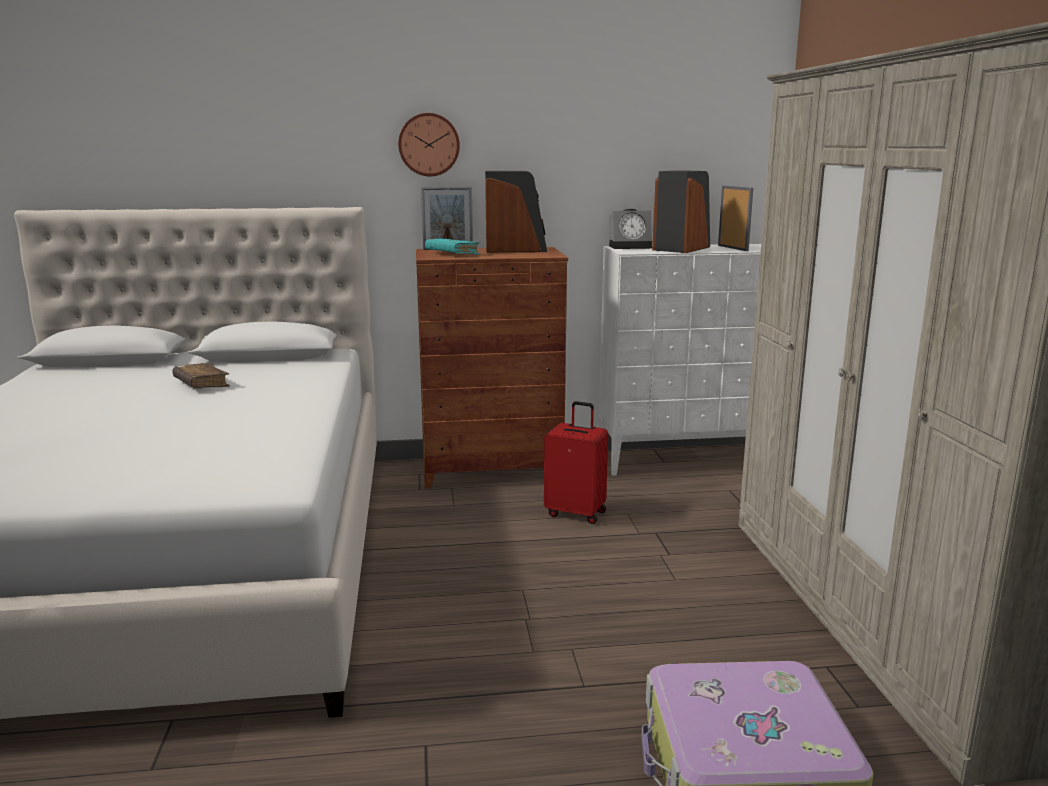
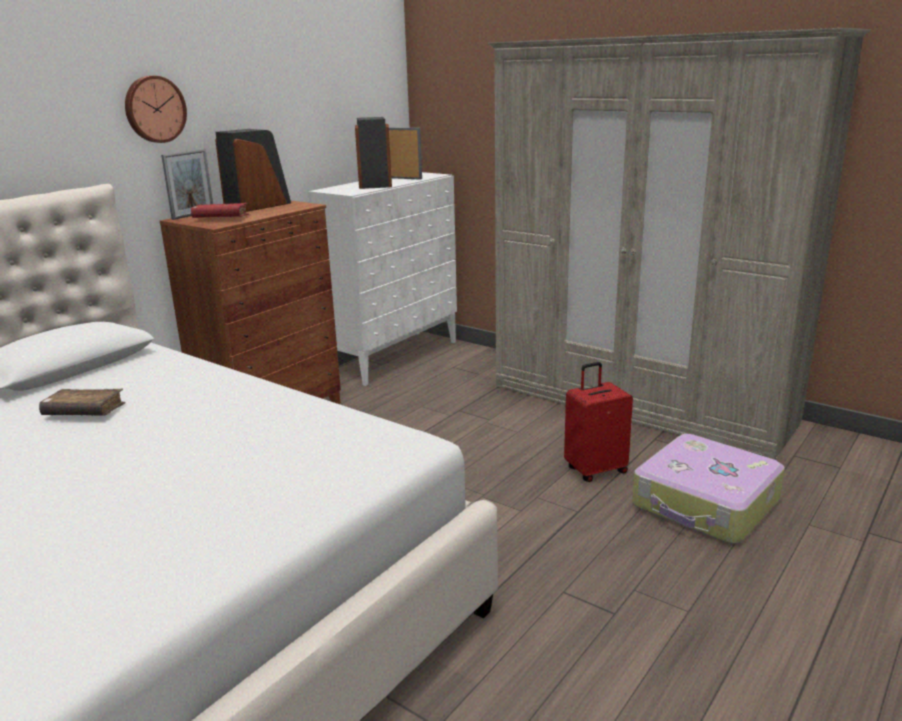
camera: 45 degrees left, 5 degrees up
turquoise book [425,239,480,255] -> red book [191,203,249,218]
red suitcase [544,401,608,524] -> red suitcase moved to [564,362,633,482]
alarm clock [609,209,652,249] -> none

